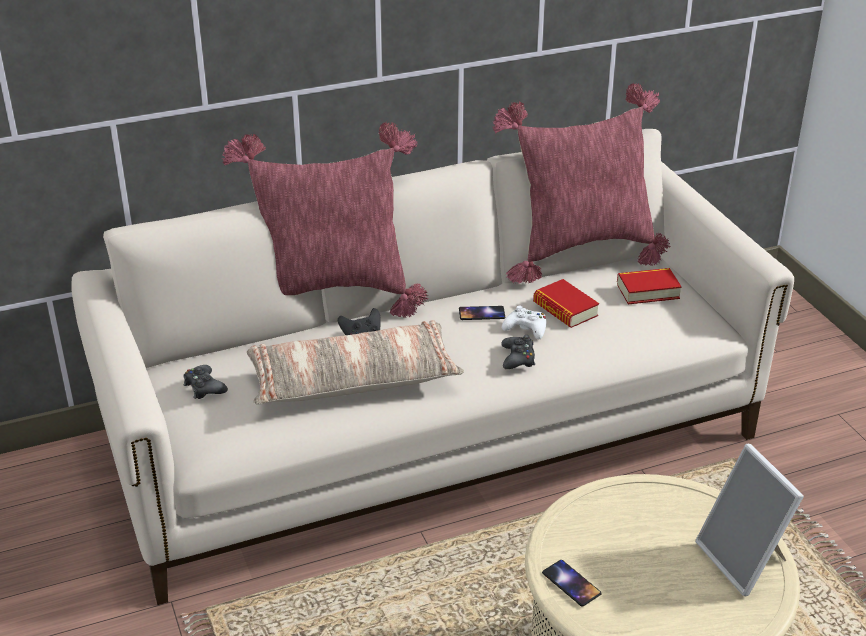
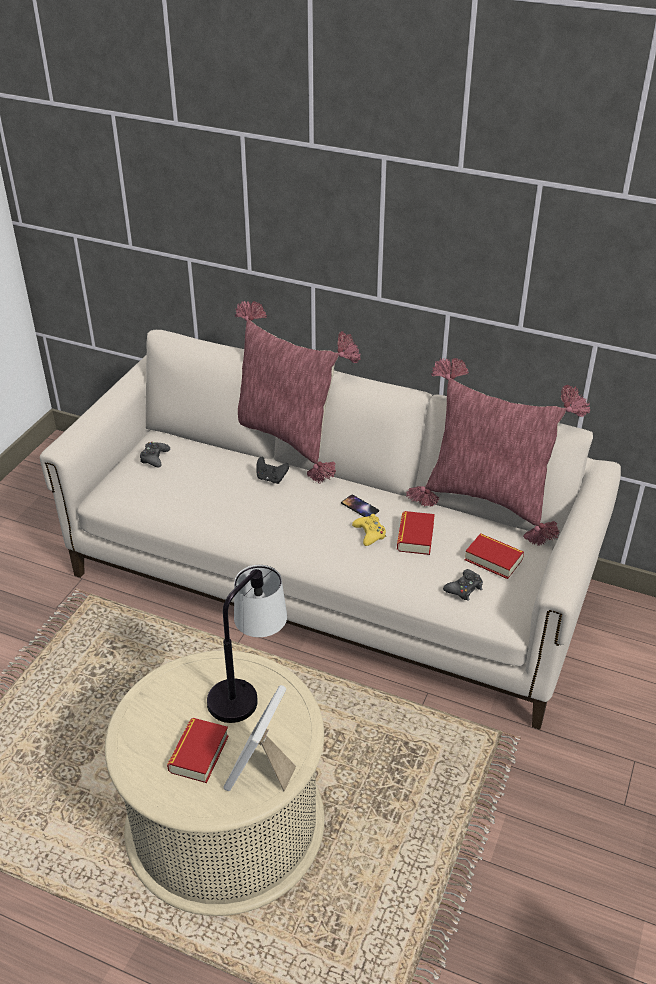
camera: 45 degrees right, 5 degrees up
pillow [247,320,464,405] -> none
black game controller [501,335,535,369] -> black game controller moved to [443,569,483,601]
white game controller [502,306,546,339] -> yellow game controller [352,514,386,546]
phone [542,560,602,607] -> none
none -> book [167,718,229,783]
none -> table lamp [207,565,287,723]

